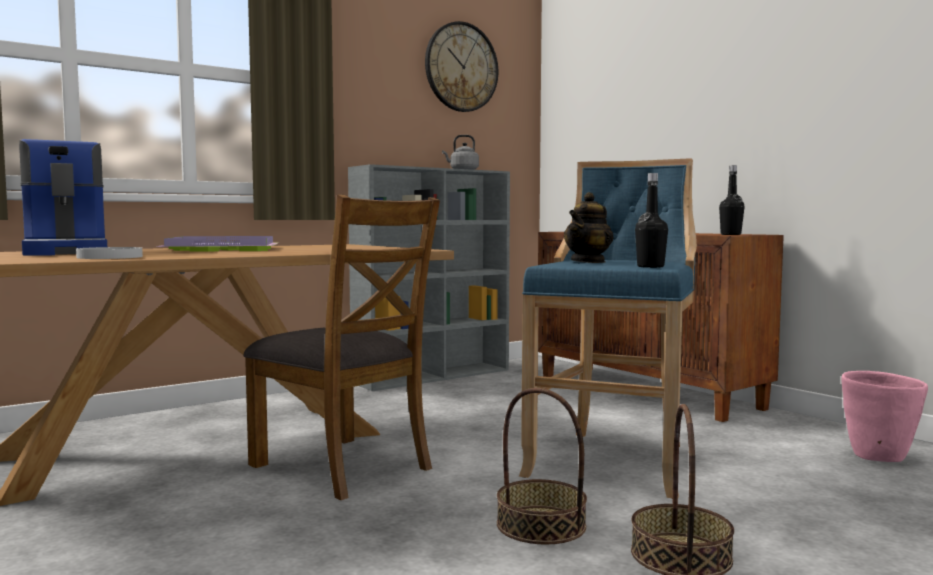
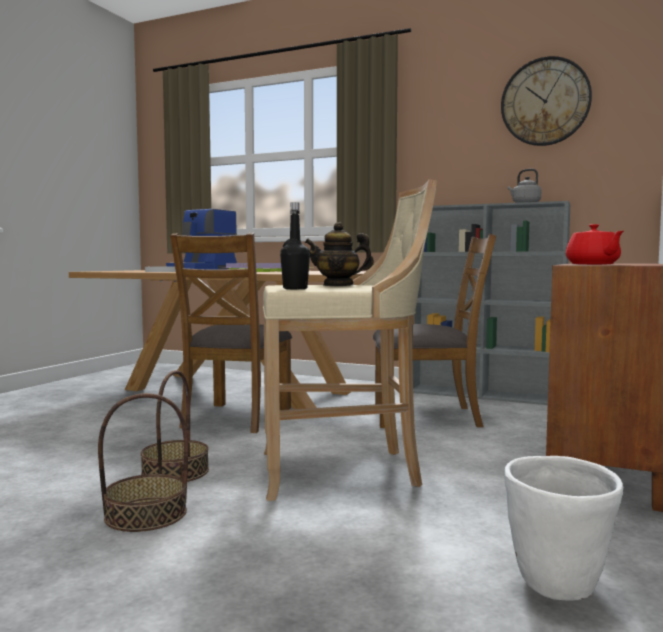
camera: 60 degrees right, 0 degrees up
blue stool [519,159,697,499] -> beige stool [263,179,437,501]
black bottle [719,165,744,235] -> red teapot [566,224,624,265]
pink planter [841,371,928,462] -> white planter [504,456,623,600]
none -> brown chair [373,234,496,428]

